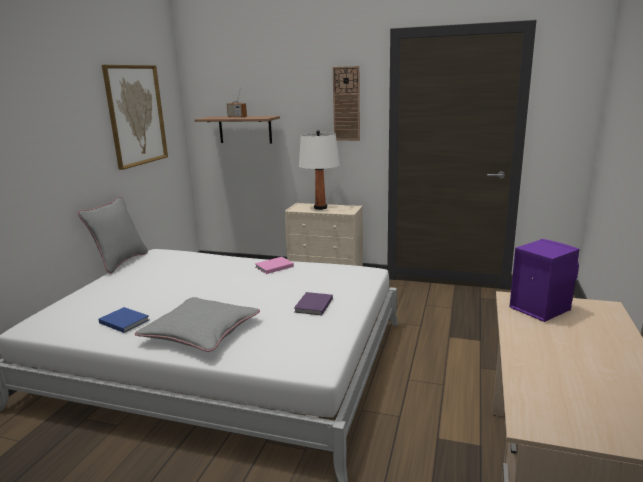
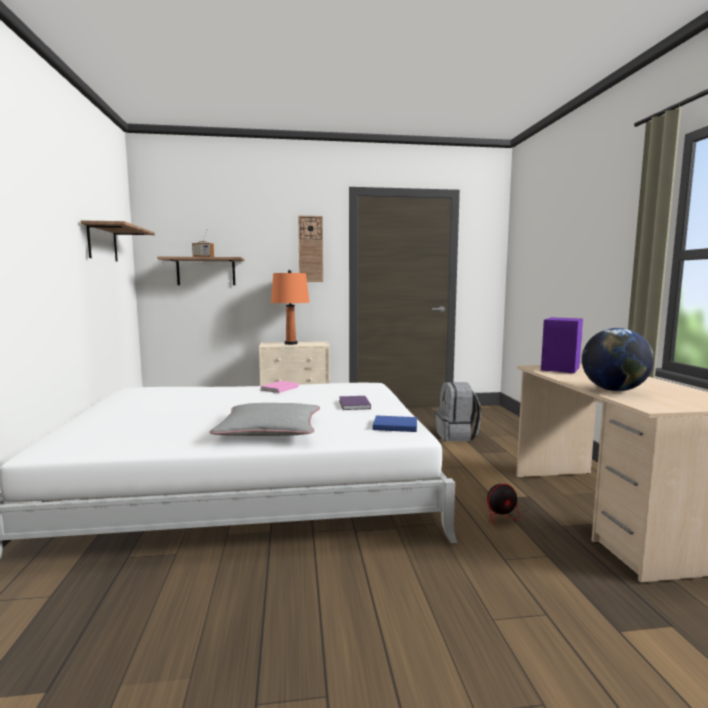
camera: 25 degrees left, 10 degrees down
grey pillow [78,196,148,274] -> none
blue book [98,307,149,333] -> blue book moved to [373,415,417,432]
picture [102,65,168,170] -> shelf [81,220,155,262]
white table lamp [299,130,340,210] -> orange table lamp [271,270,309,345]
none -> grey backpack [436,382,481,442]
none -> fan [477,484,529,525]
none -> globe [582,328,654,391]

